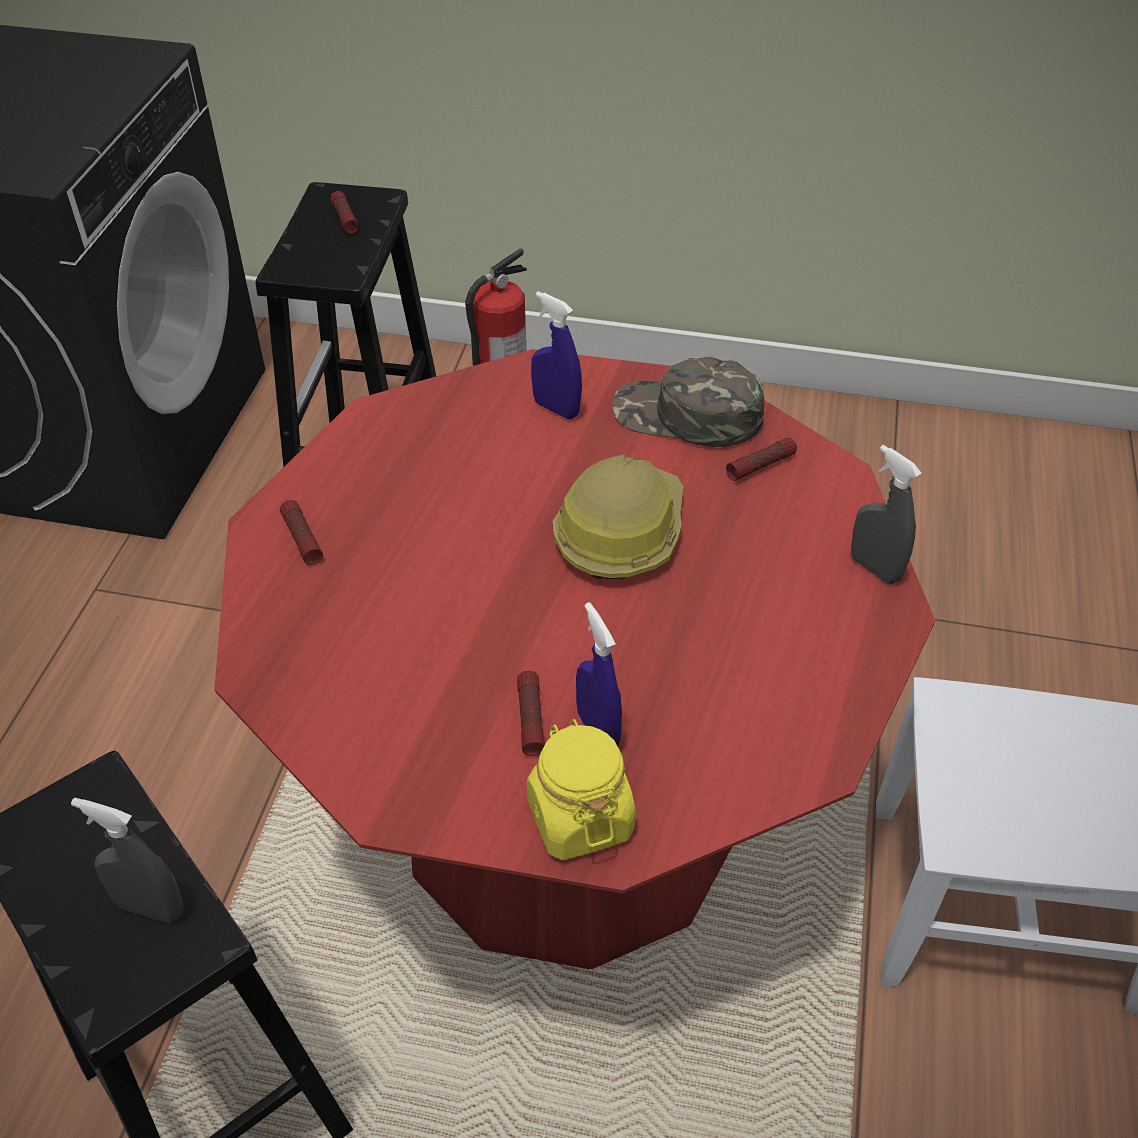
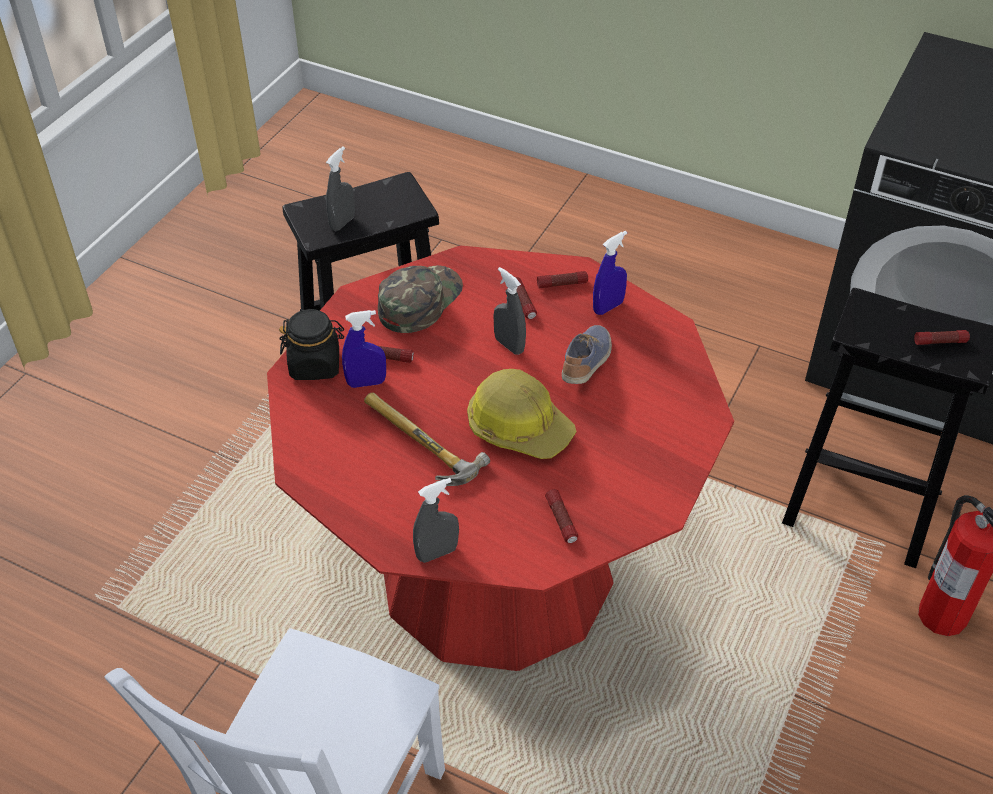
camera: 105 degrees right, 0 degrees up
yellow jar [527,719,636,860] -> black jar [279,309,344,380]
blue spray bottle [531,291,582,419] -> blue spray bottle moved to [593,231,627,315]
green cap [612,357,764,447] -> green cap moved to [378,265,463,333]
none -> hammer [364,393,490,486]
none -> grey spray bottle [494,267,526,355]
none -> flashlight [515,277,537,319]
none -> shoe [562,325,612,384]

